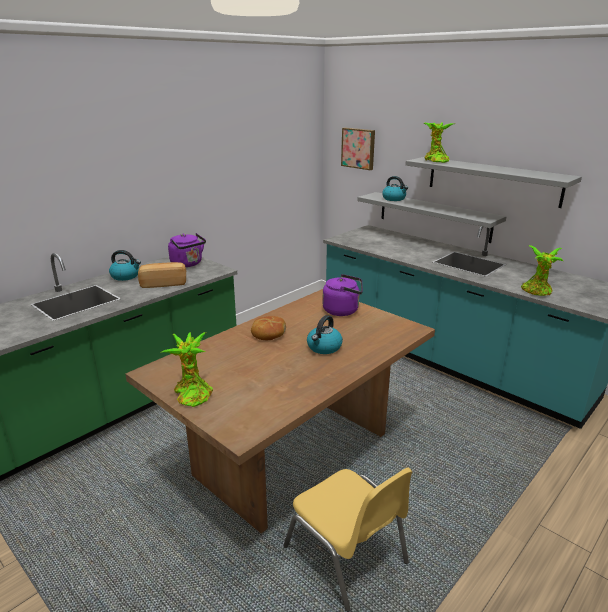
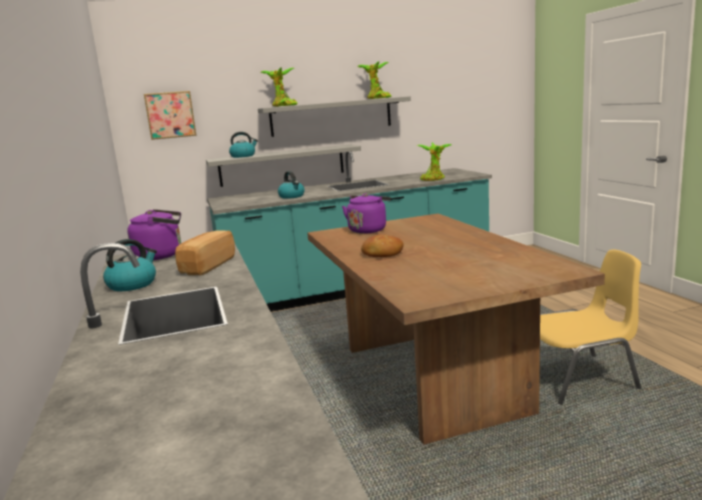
camera: 60 degrees left, 10 degrees down
potted plant [160,332,213,407] -> potted plant moved to [357,61,391,99]
kettle [307,315,343,354] -> kettle moved to [278,171,305,199]

